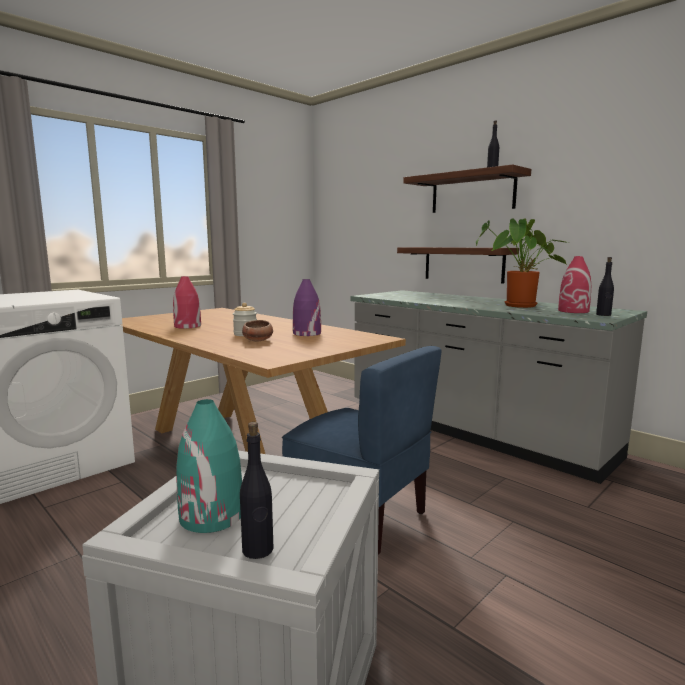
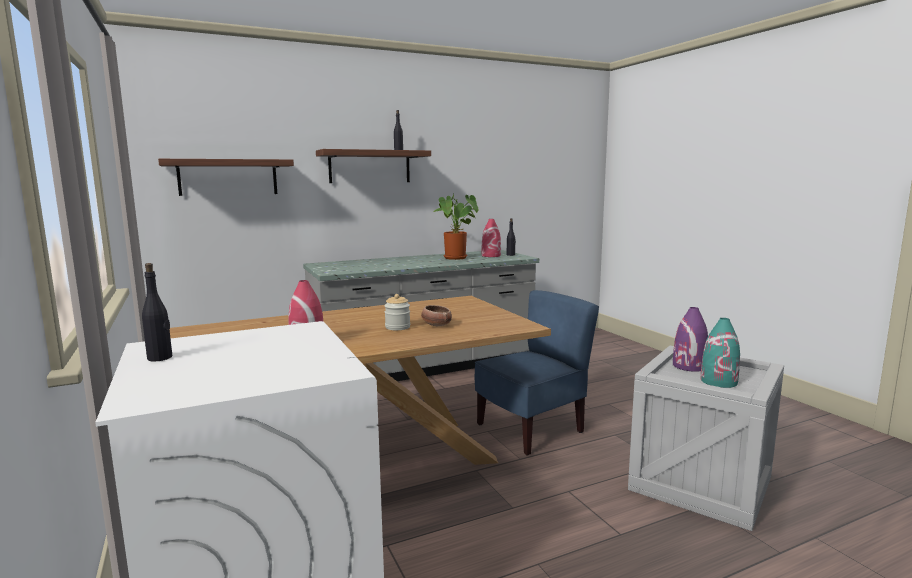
camera: 70 degrees left, 0 degrees up
black bottle [240,422,274,559] -> black bottle moved to [142,263,172,361]
purple vase [293,279,321,336] -> purple vase moved to [673,307,708,372]
shelf [397,247,519,283] -> shelf moved to [158,159,294,196]

